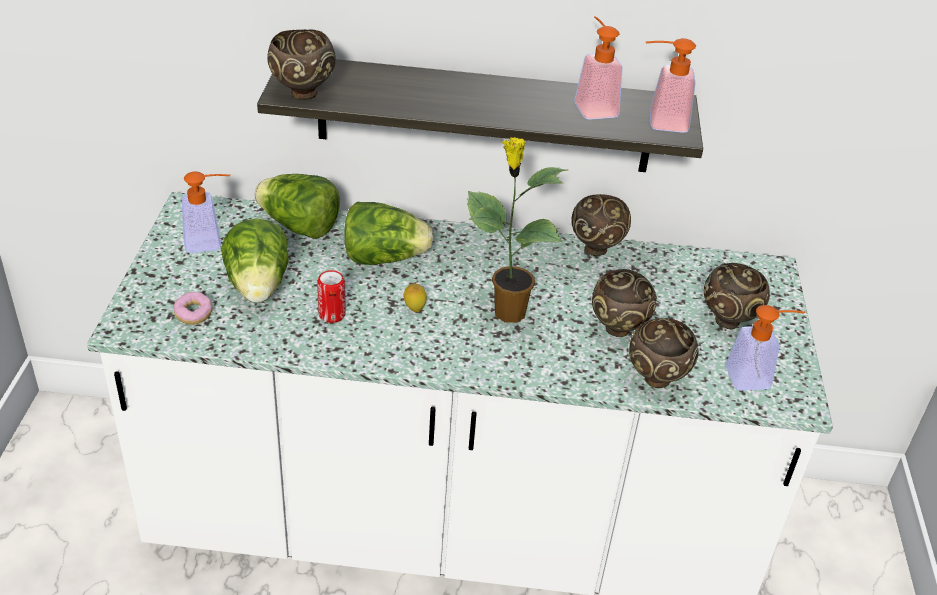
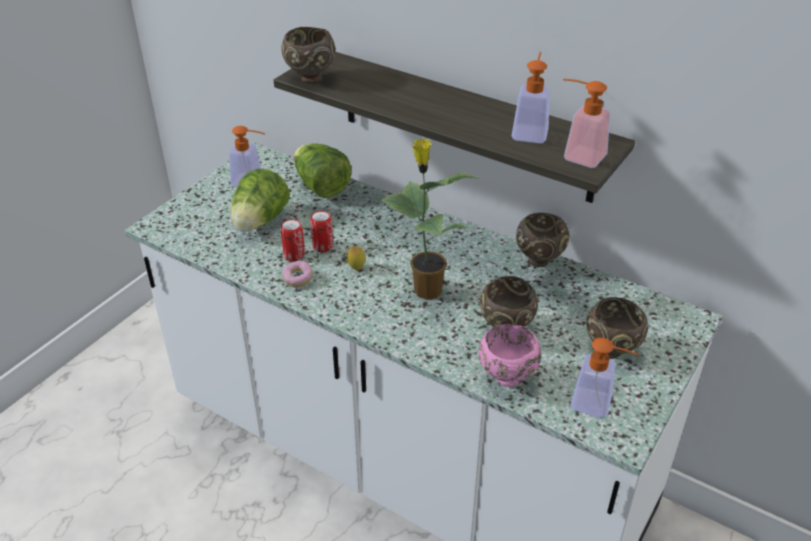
camera: 30 degrees right, 0 degrees up
donut [173,292,213,325] -> donut moved to [282,260,313,287]
lettuce [344,202,434,265] -> none
brown bowl [629,318,699,388] -> pink bowl [479,324,541,387]
none -> can [310,211,333,252]

